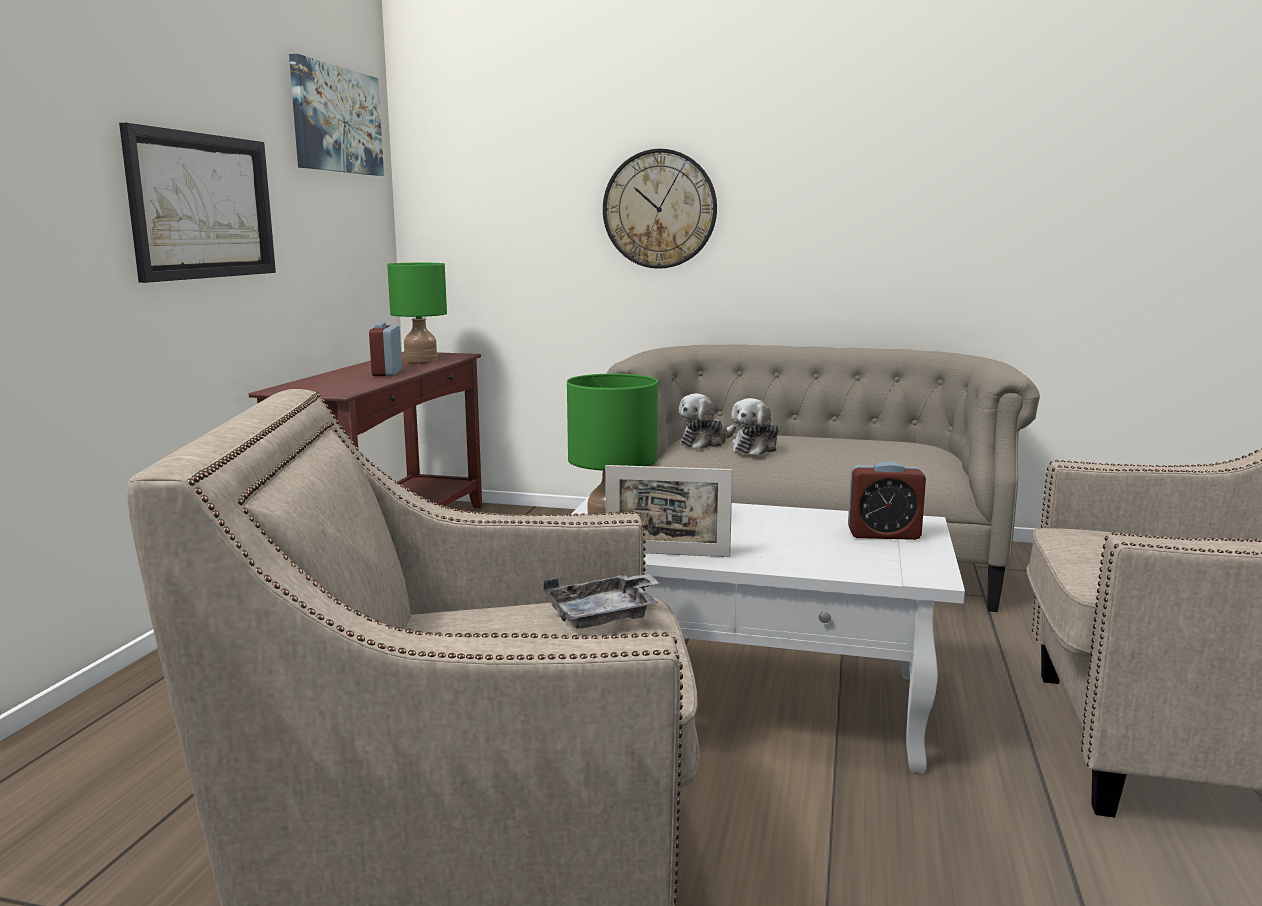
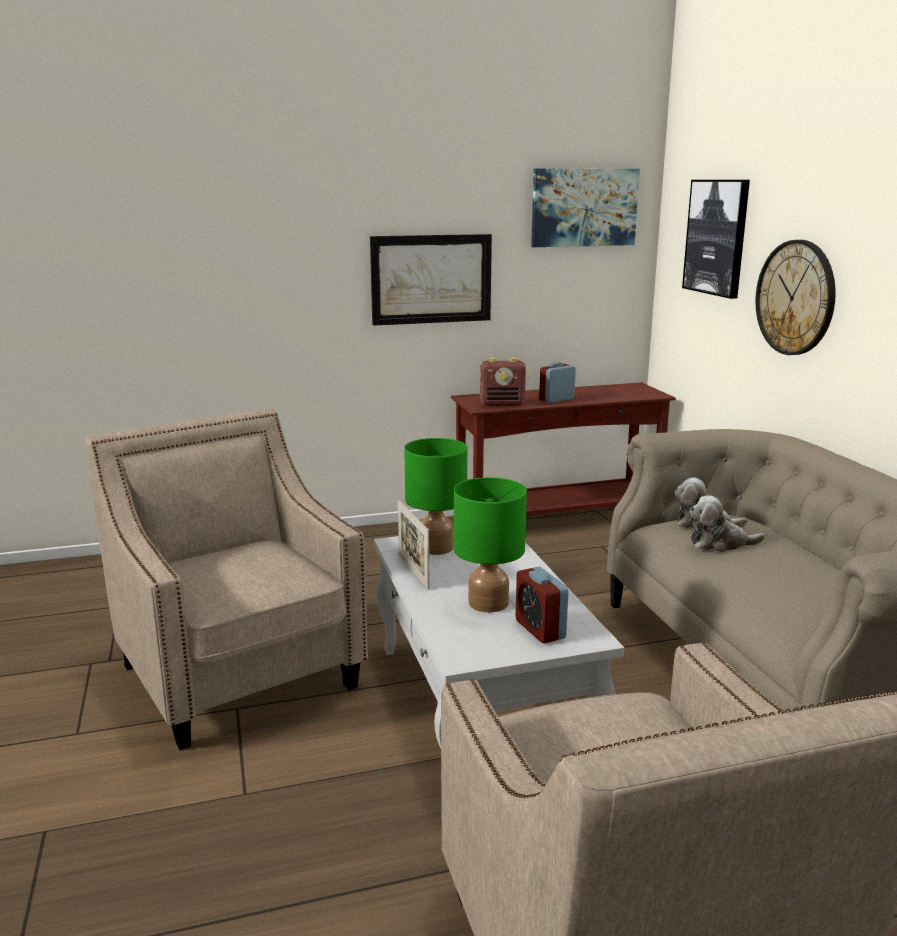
camera: 60 degrees right, 5 degrees up
green table lamp [387,263,447,363] -> green table lamp moved to [454,477,527,612]
grey tray [544,574,659,629] -> none
none -> radio [480,358,526,406]
none -> picture [682,180,750,299]

